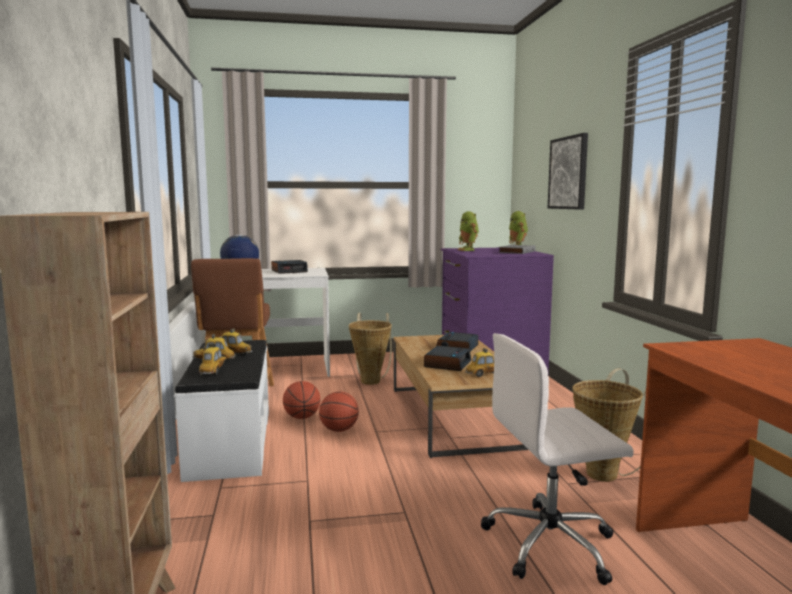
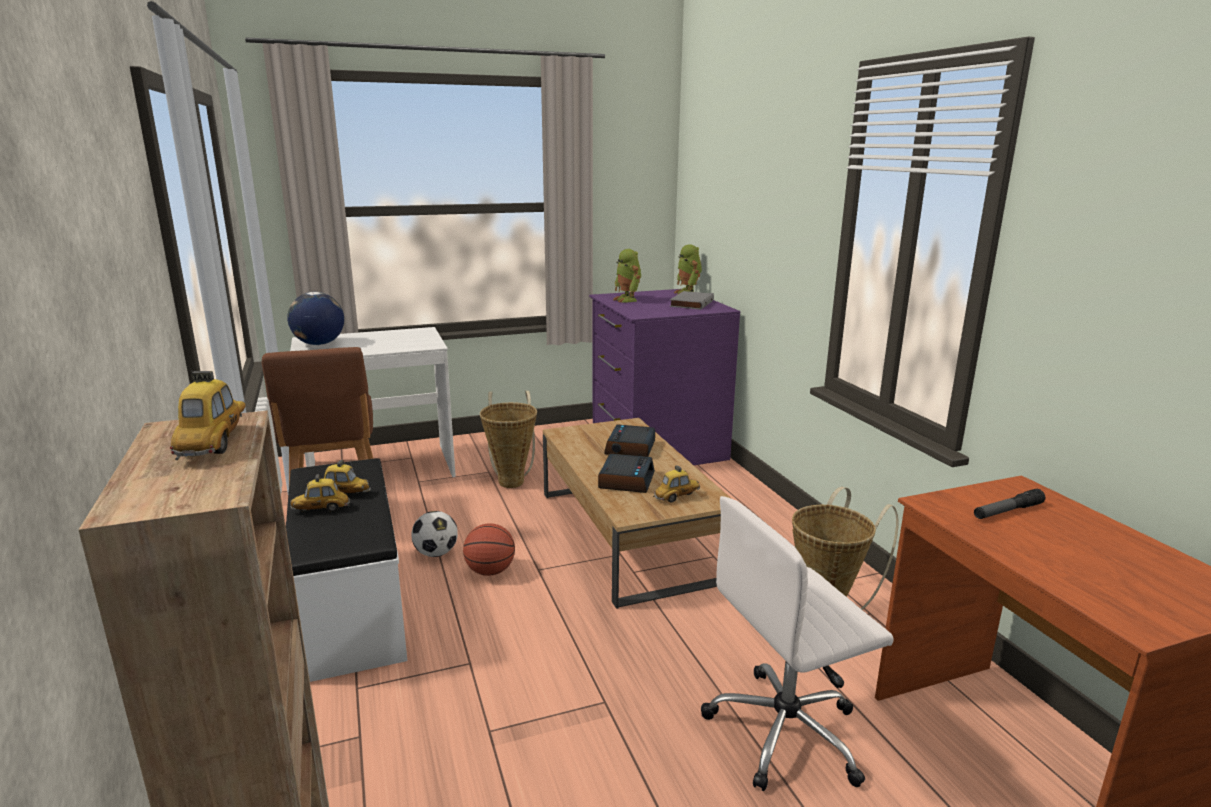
camera: 10 degrees left, 10 degrees up
toy car [199,343,226,375] -> toy car moved to [170,370,245,460]
alarm clock [271,260,308,274] -> none
basketball [283,381,321,419] -> football [412,511,458,557]
picture [548,133,588,210] -> none
none -> flashlight [974,489,1045,519]

